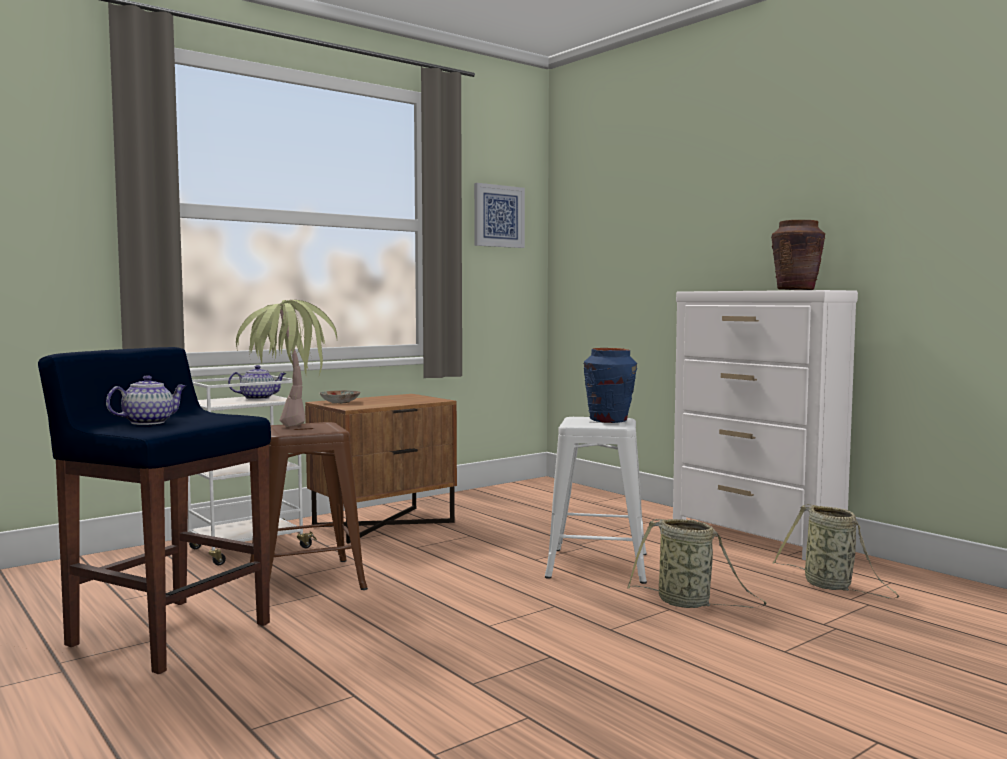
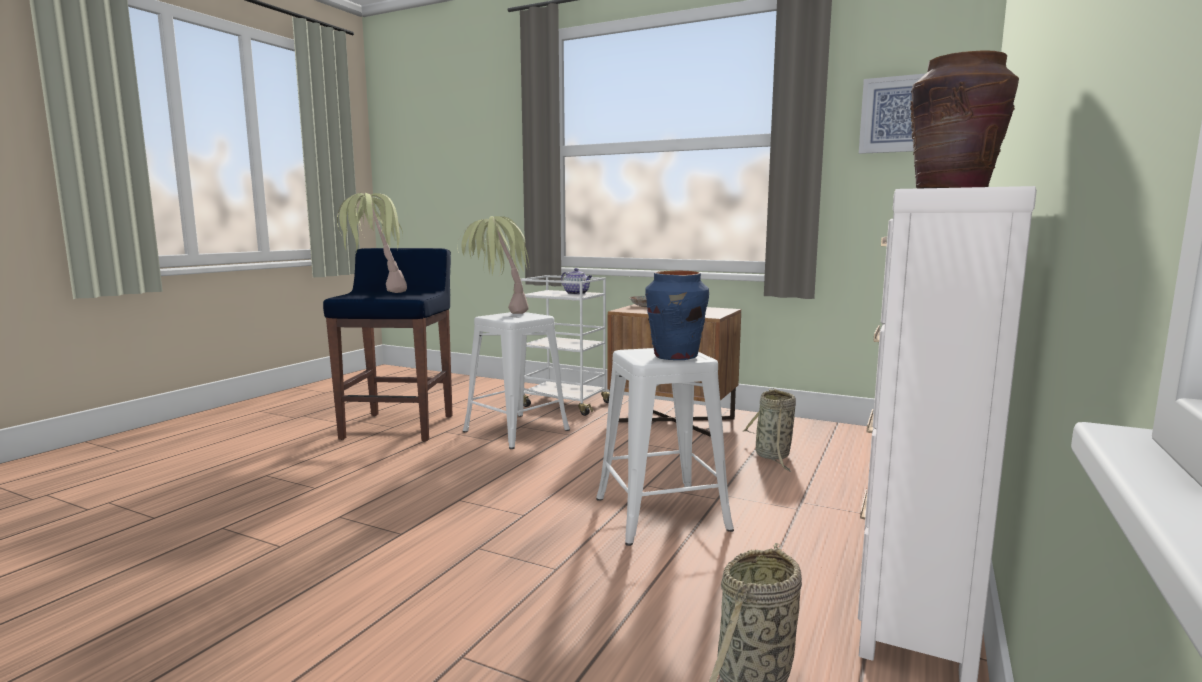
camera: 65 degrees right, 5 degrees up
teapot [106,375,186,425] -> potted plant [337,193,407,293]
brown stool [250,422,368,590] -> white stool [463,312,570,449]
basket [628,519,767,608] -> basket moved to [743,388,796,472]

